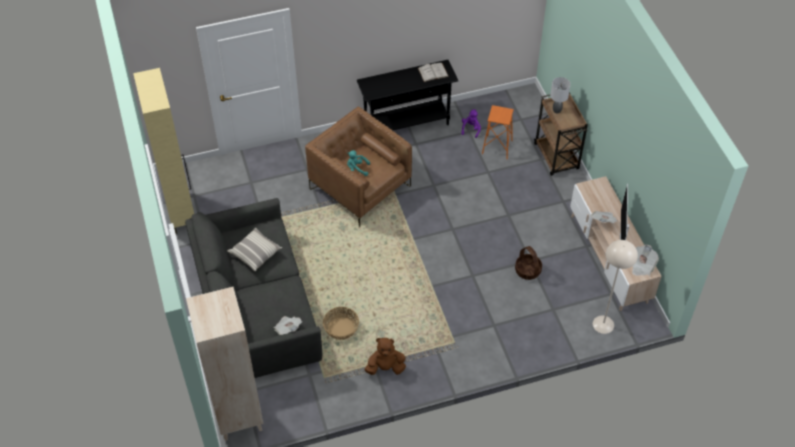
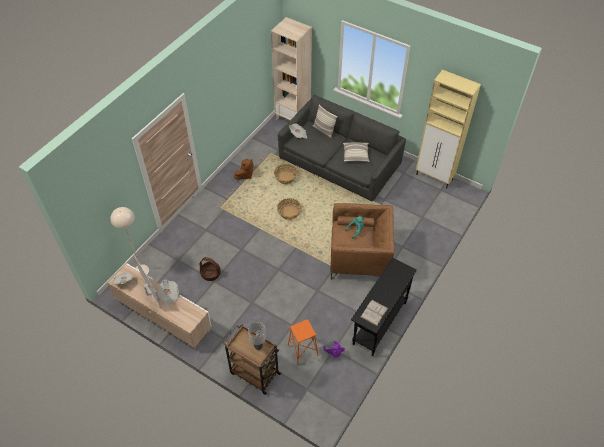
camera: 140 degrees right, 0 degrees up
none -> basket [277,198,302,220]
none -> pillow [313,105,338,138]

